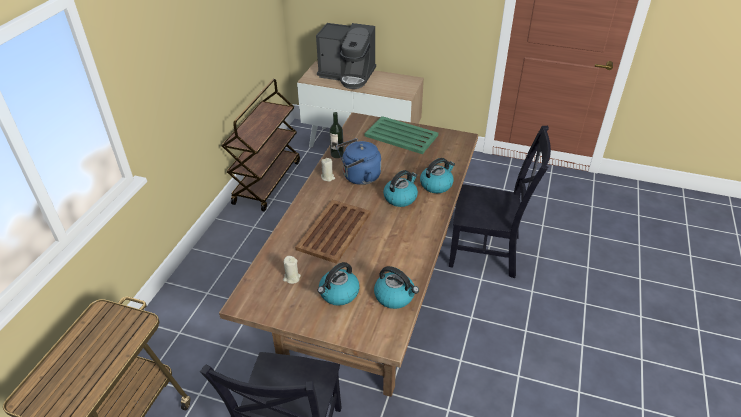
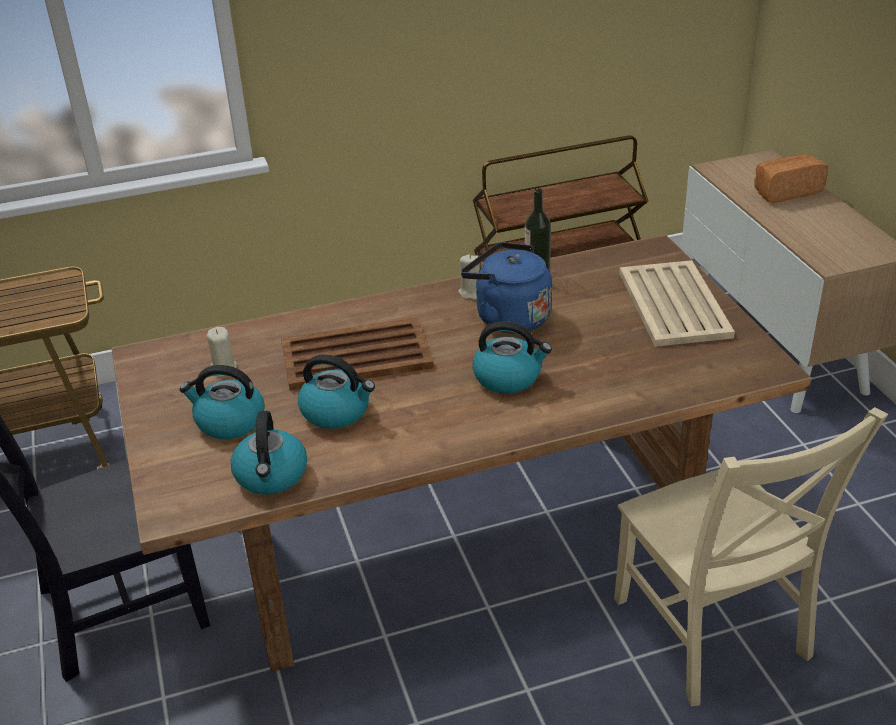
camera: 55 degrees right, 5 degrees down
coffee machine [316,23,376,89] -> bread [754,154,828,203]
green tray [365,116,438,154] -> beige tray [619,260,735,347]
kettle [420,158,455,193] -> kettle moved to [298,354,375,429]
black chair [449,126,551,278] -> beige chair [614,407,888,706]

